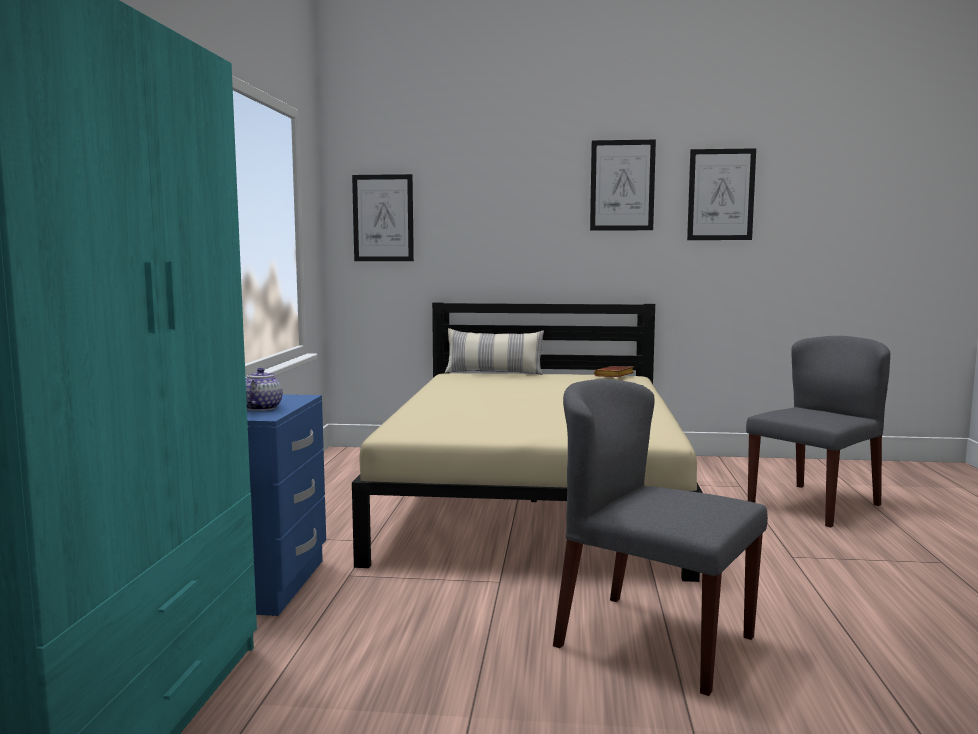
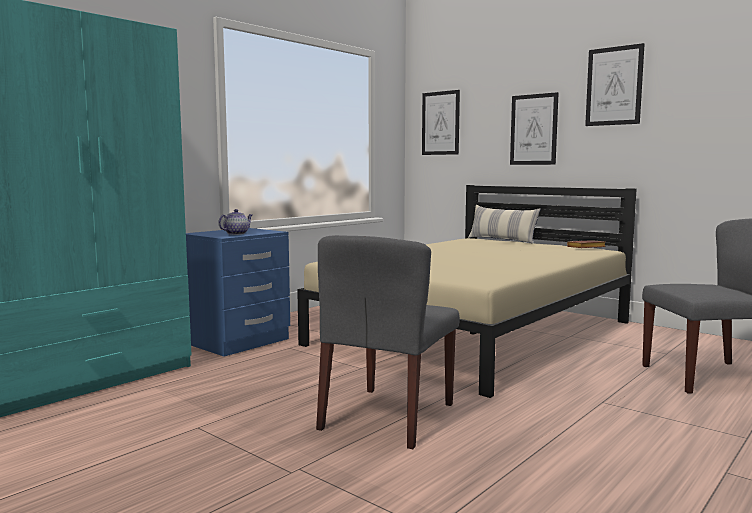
camera: 35 degrees right, 0 degrees up
grey chair [553,379,768,696] -> grey chair turned 135 degrees counterclockwise [316,235,460,449]
picture [687,149,756,240] -> picture moved to [510,92,559,165]

